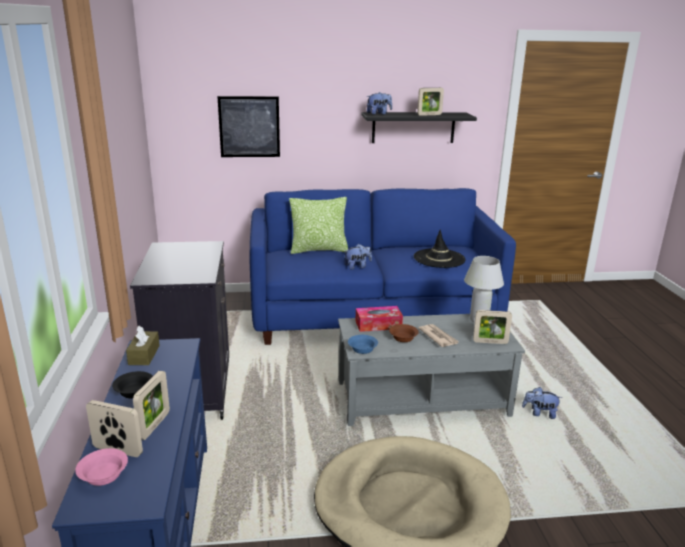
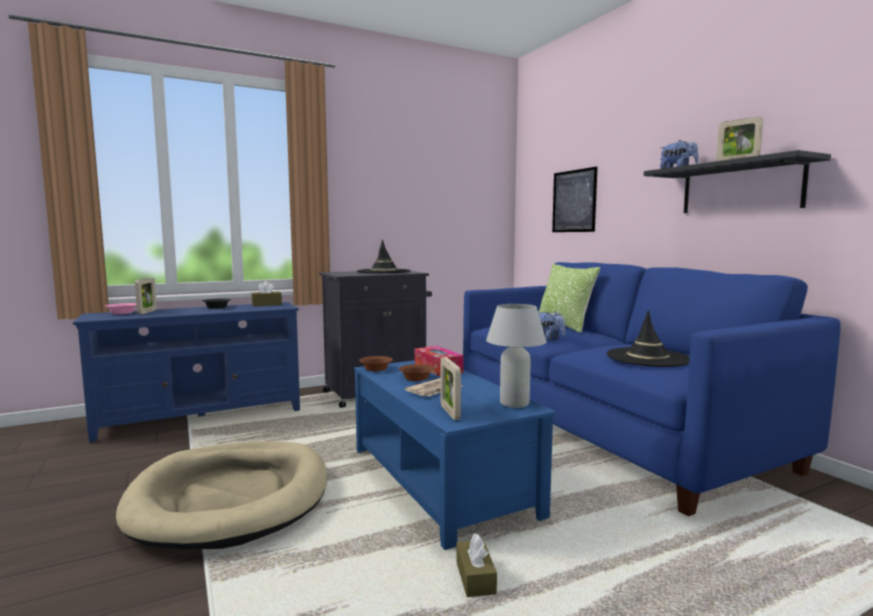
camera: 70 degrees right, 15 degrees down
picture frame [133,371,170,440] -> none
grey coffee table [338,314,525,426] -> blue coffee table [354,360,556,550]
blue bowl [348,335,378,354] -> brown bowl [359,356,393,371]
plush toy [522,387,563,419] -> brown tissue box [456,533,497,597]
none -> black hat [357,239,411,274]

